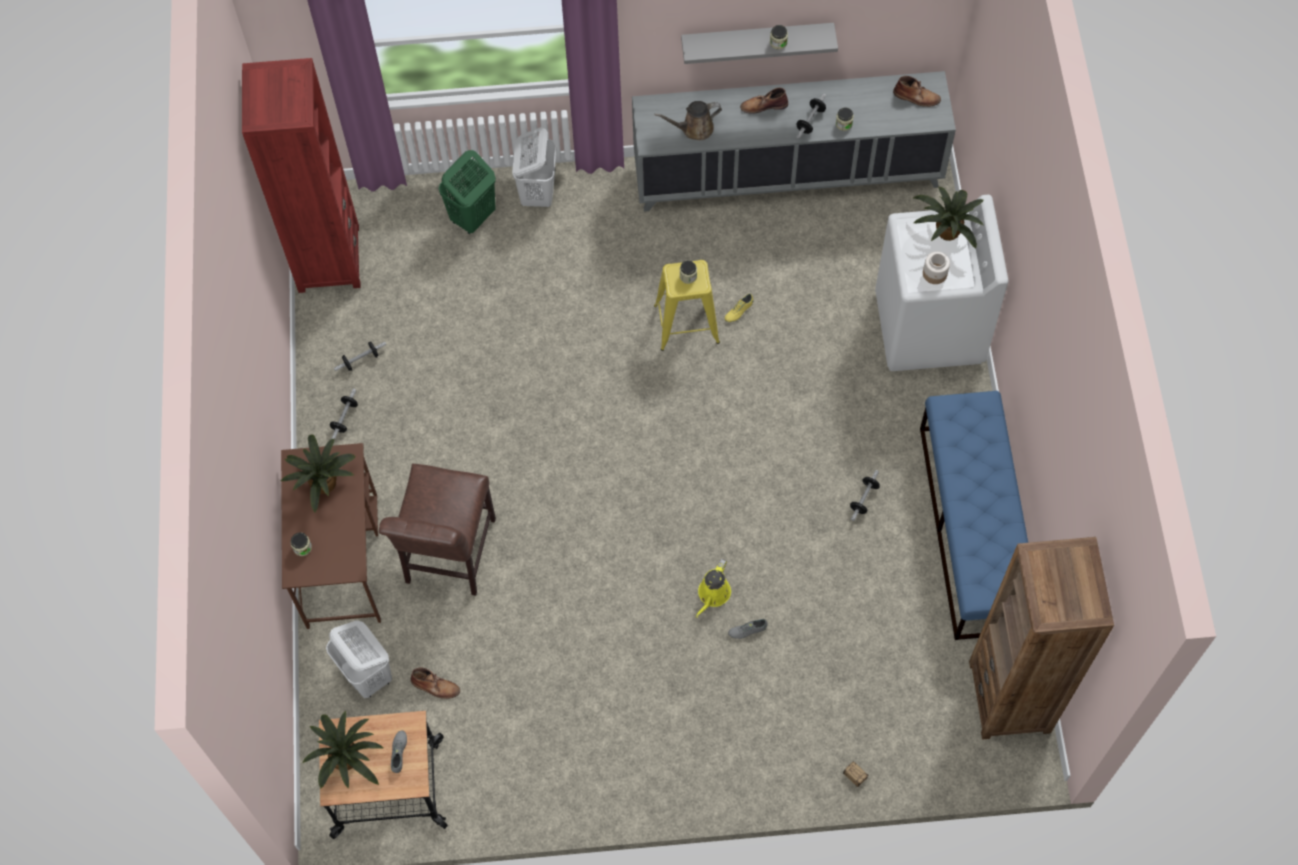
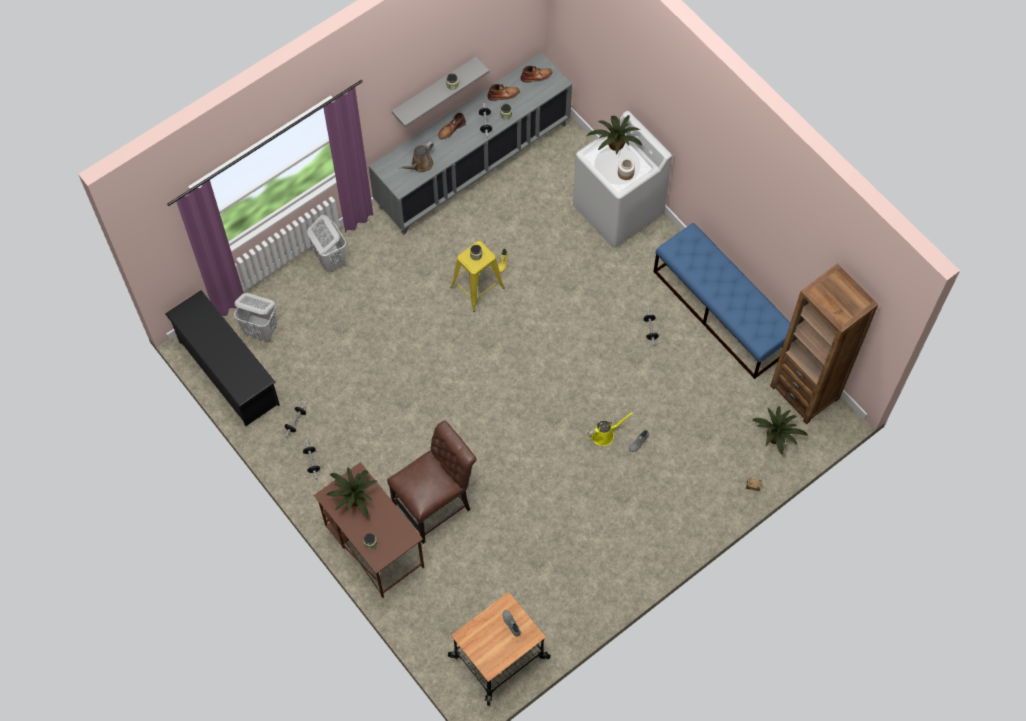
camera: 35 degrees left, 0 degrees up
red bookcase [242,58,361,293] -> black shoe rack [165,290,280,426]
potted plant [302,711,383,789] -> potted plant moved to [752,406,808,455]
white laundry basket [326,620,392,698] -> white laundry basket moved to [234,293,277,341]
brown chair [379,464,496,596] -> brown chair turned 105 degrees counterclockwise [387,421,477,544]
brown boot [410,667,460,699] -> brown boot moved to [487,84,520,101]
green laundry basket [439,150,496,234] -> none
yellow watering can [695,559,731,618] -> yellow watering can turned 105 degrees counterclockwise [588,412,633,446]

